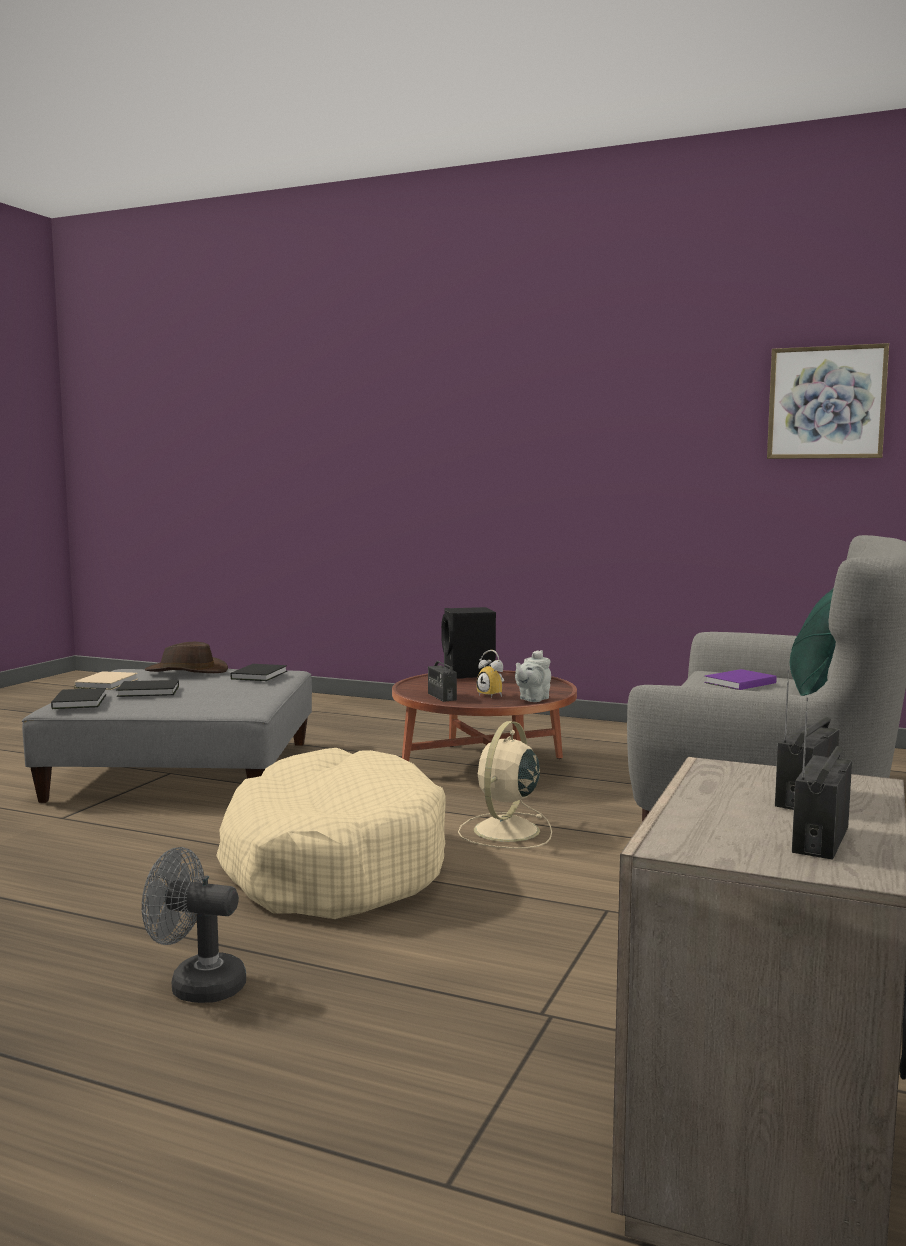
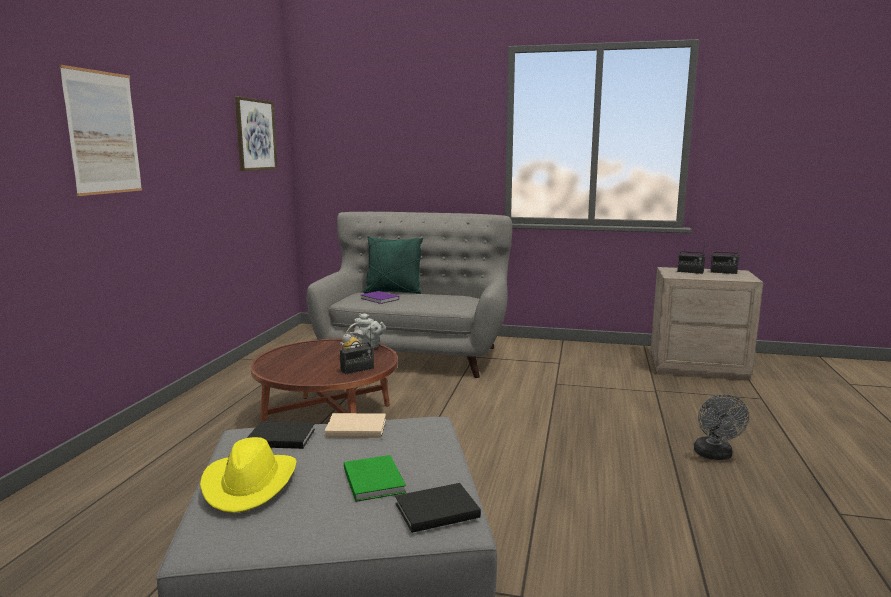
camera: 100 degrees left, 5 degrees up
beige book [74,671,138,690] -> beige book moved to [325,413,386,438]
black book [116,680,179,697] -> green book [344,455,406,502]
brown hat [145,642,228,673] -> yellow hat [200,437,297,513]
beige dog bed [216,748,445,919] -> none
black speaker [441,607,496,679] -> none
beige fan [458,721,552,849] -> none
none -> picture [59,65,142,196]

